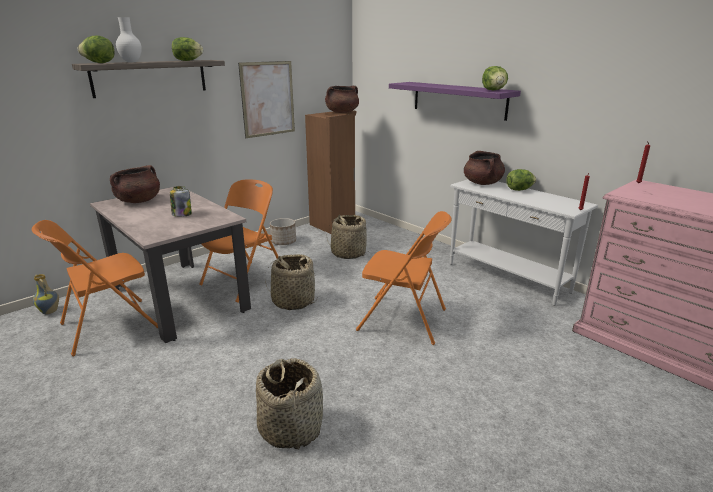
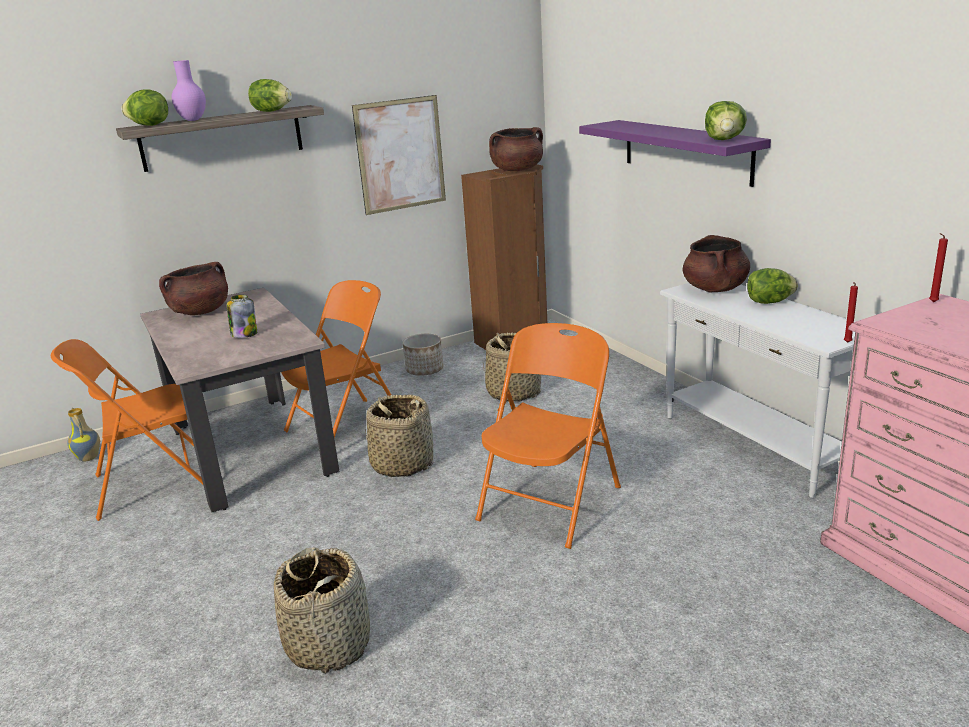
camera: 15 degrees right, 0 degrees up
white vase [116,17,142,62] -> purple vase [171,60,206,121]
orange chair [356,211,452,345] -> orange chair turned 90 degrees counterclockwise [475,323,621,549]

